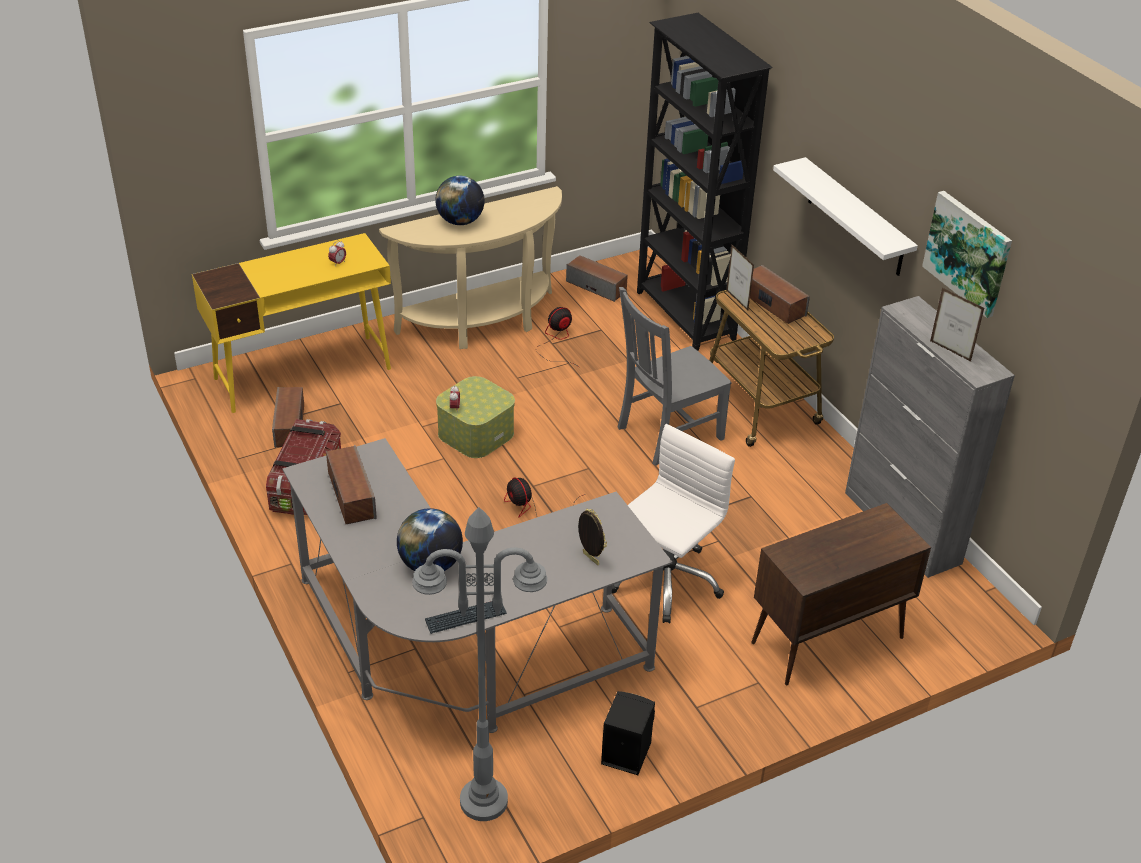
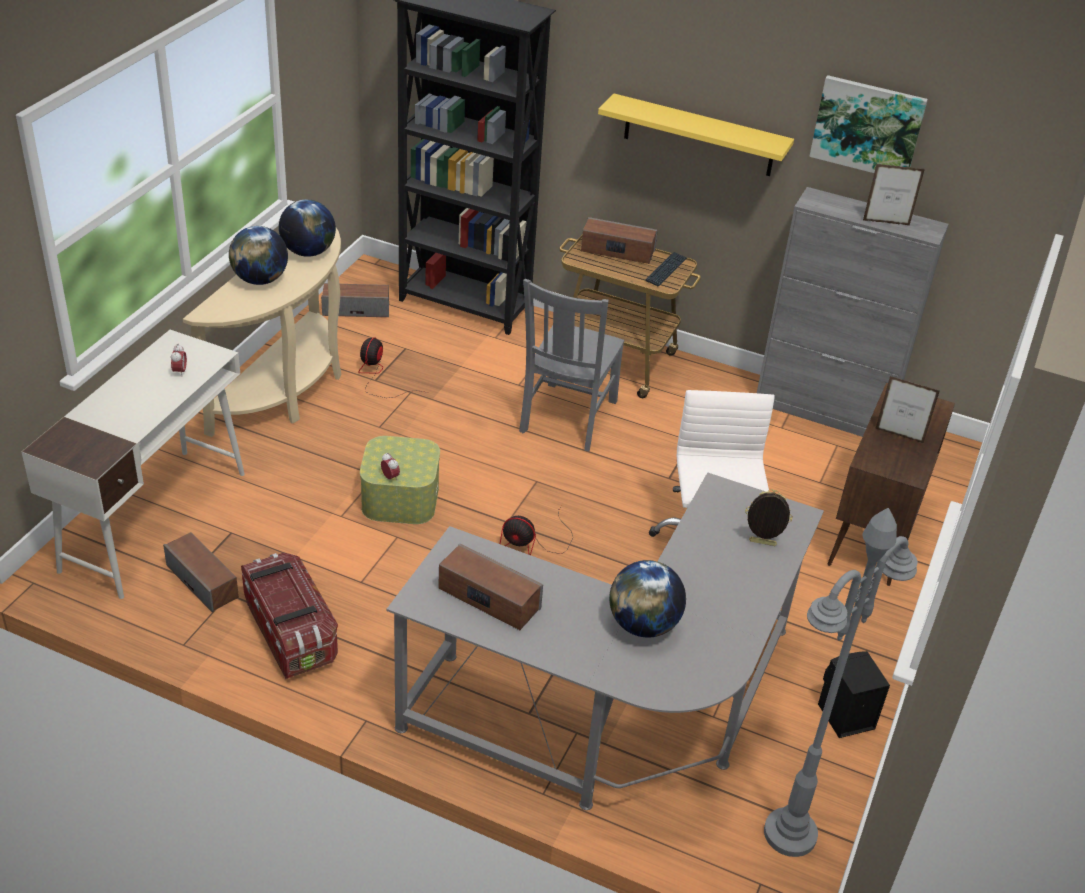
camera: 40 degrees left, 0 degrees up
yellow desk [192,233,391,413] -> white desk [22,330,245,599]
keyboard [425,601,507,634] -> keyboard moved to [646,252,687,286]
picture frame [726,245,754,311] -> picture frame moved to [875,376,940,443]
white shelf [773,157,918,276] -> yellow shelf [598,94,794,176]
none -> globe [279,199,336,257]

